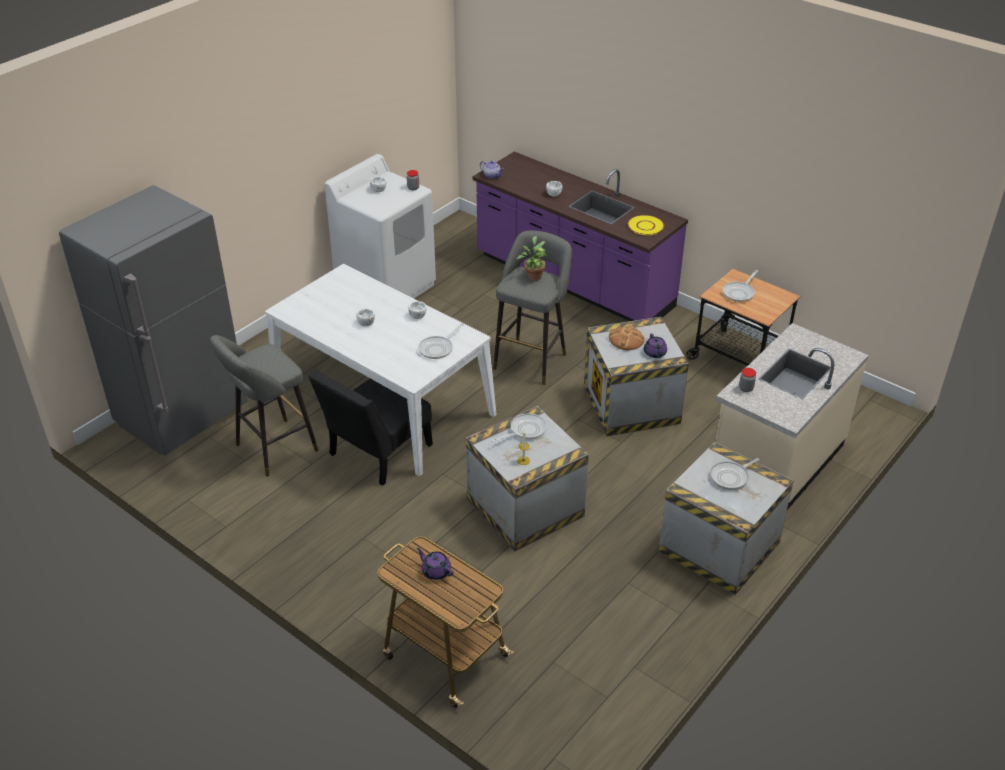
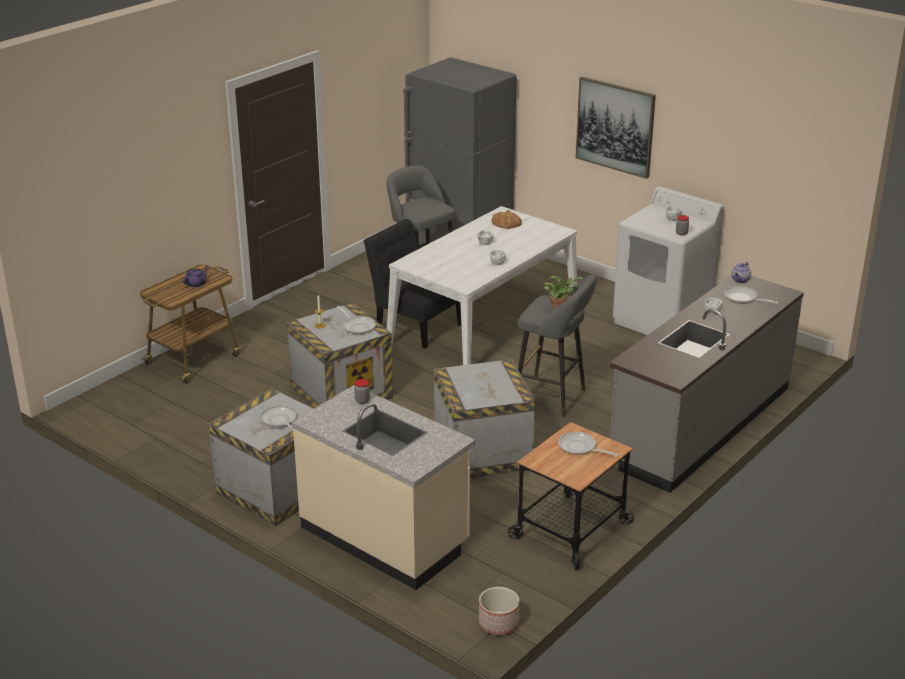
camera: 90 degrees right, 10 degrees down
frying pan [418,323,464,359] -> frying pan moved to [724,286,779,304]
purple counter [473,152,688,321] -> grey counter [609,275,804,493]
bread [609,325,644,350] -> bread moved to [491,210,522,229]
yellow plate [628,215,664,235] -> none
purple teapot [644,334,667,358] -> none
none -> planter [479,587,519,635]
none -> picture [576,77,656,179]

